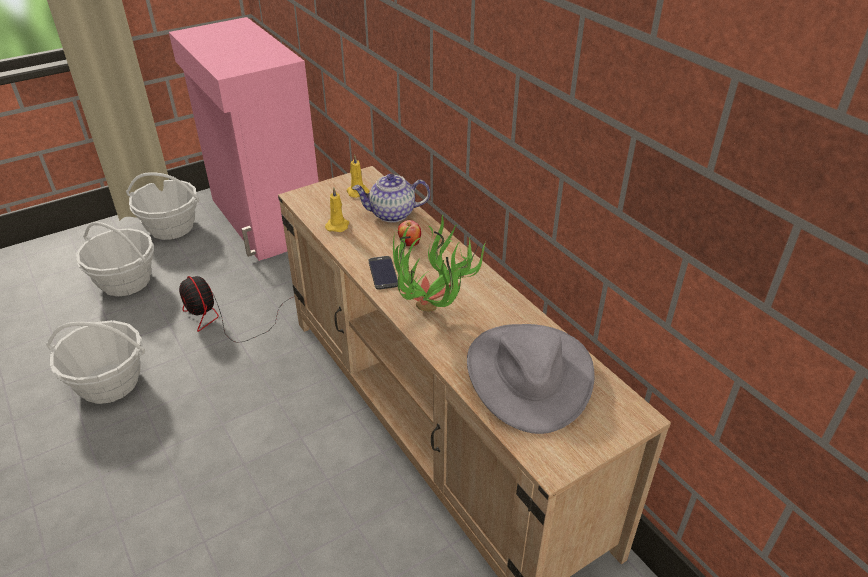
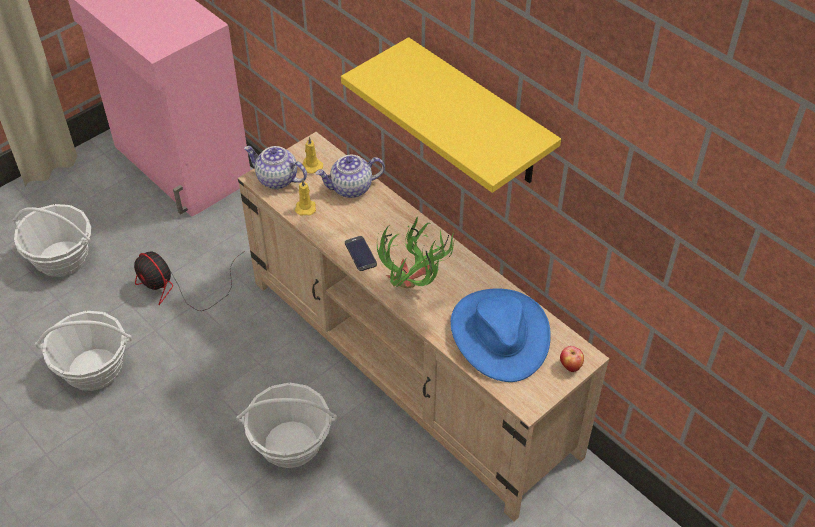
camera: 10 degrees left, 10 degrees up
basket [126,172,199,240] -> basket moved to [236,383,337,468]
apple [398,220,421,246] -> apple moved to [560,346,584,372]
grey hat [467,324,595,434] -> blue hat [451,288,551,382]
none -> teapot [244,146,307,189]
none -> yellow shelf [341,37,561,193]

